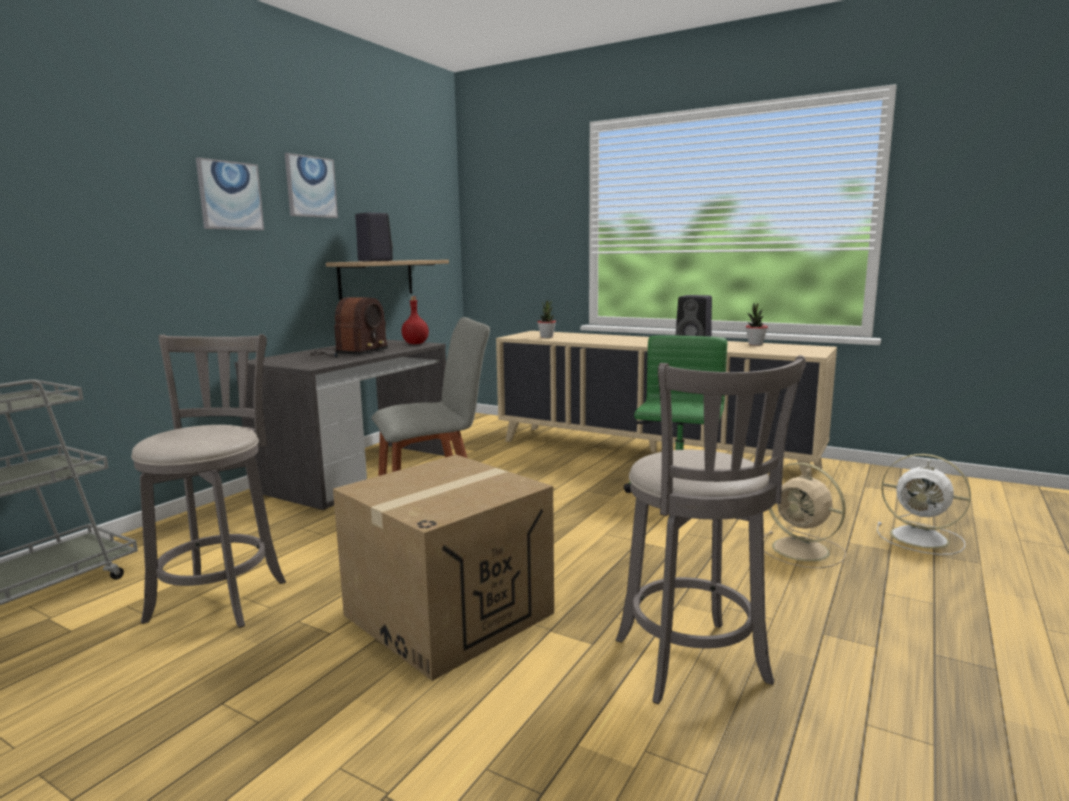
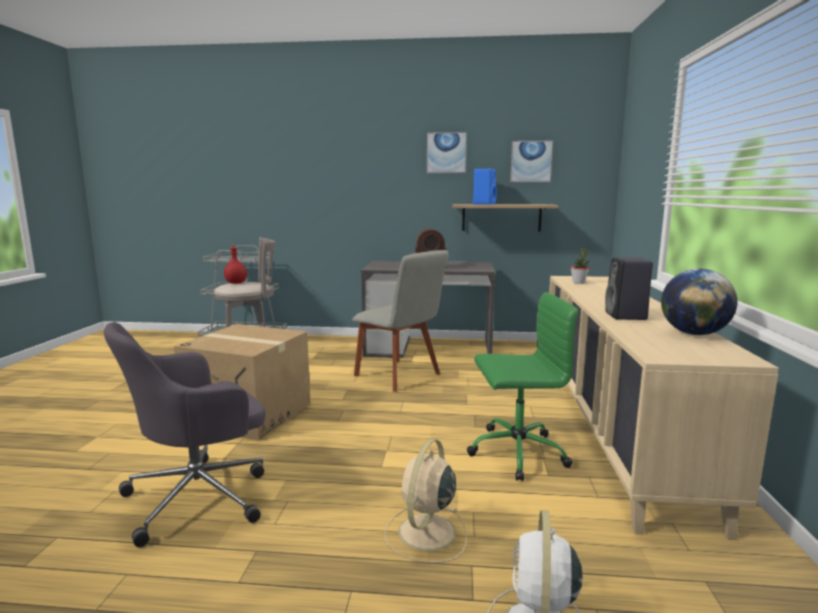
camera: 65 degrees right, 0 degrees up
picture [196,157,264,230] -> picture moved to [510,141,553,182]
black speaker [355,213,393,261] -> blue speaker [473,169,497,205]
red bottle [402,297,429,344] -> red bottle moved to [224,245,247,284]
grey stool [616,355,806,704] -> grey office chair [104,322,265,547]
potted plant [746,303,768,345] -> globe [661,269,738,335]

